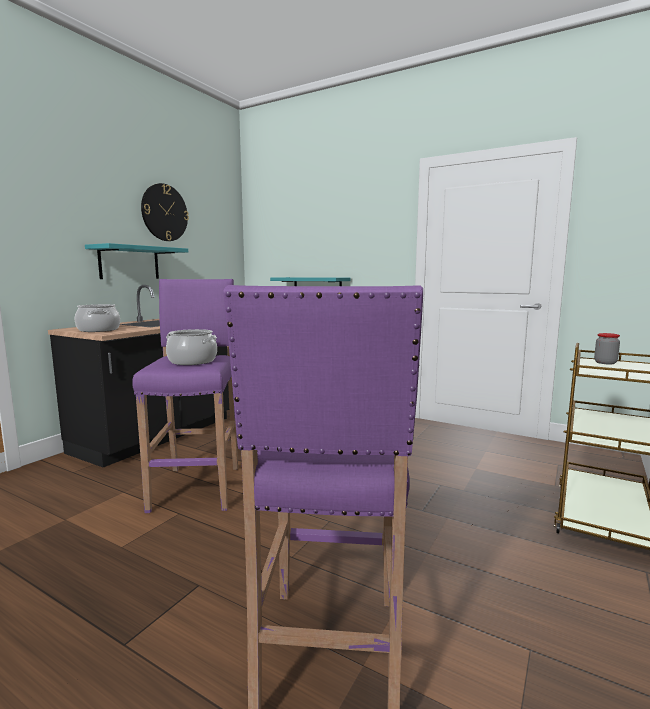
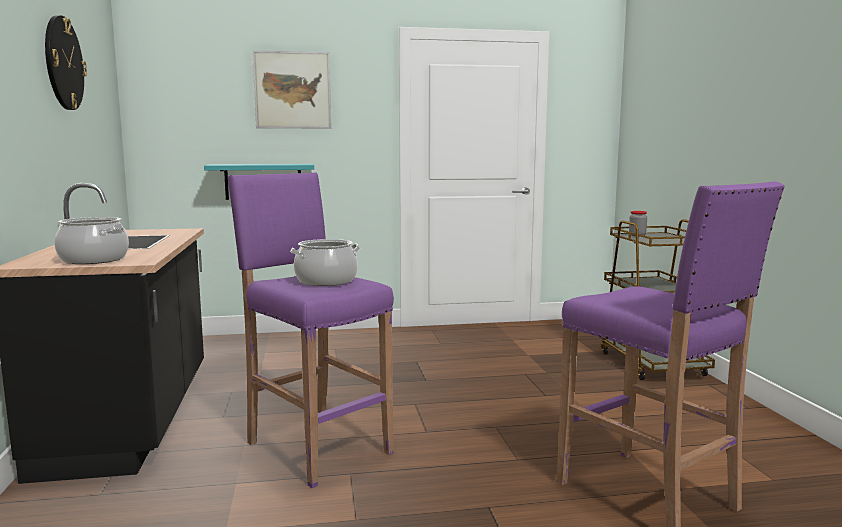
camera: 40 degrees left, 0 degrees up
turquoise shelf [85,243,188,279] -> none
none -> picture [252,50,332,129]

